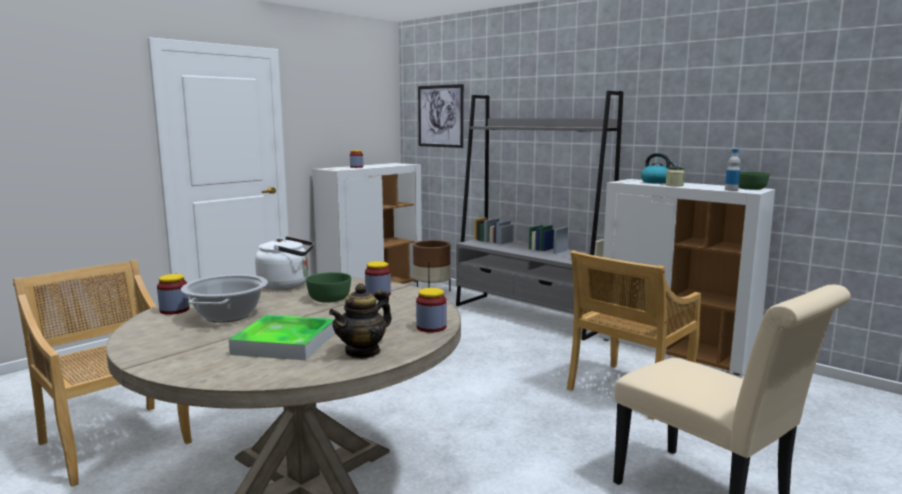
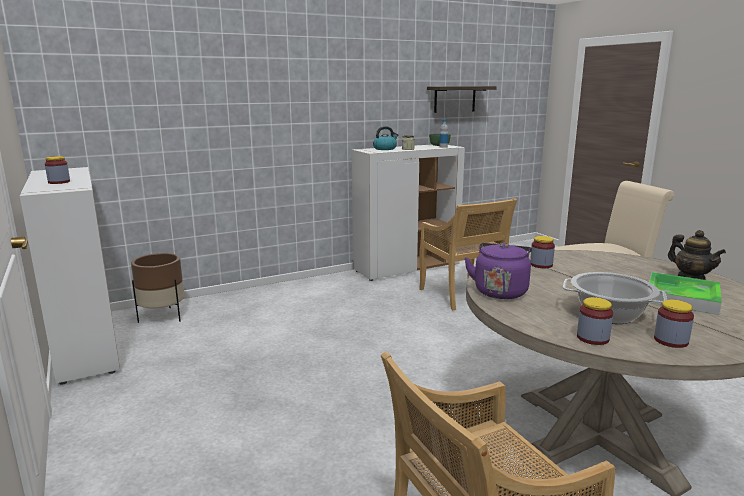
camera: 70 degrees left, 5 degrees up
white kettle [255,237,314,290] -> purple kettle [464,243,532,299]
green bowl [306,272,351,303] -> none
jar [416,288,446,333] -> jar moved to [654,300,694,348]
picture [418,84,464,148] -> none
grey bookcase [456,91,623,340] -> none
none -> shelf [427,86,497,113]

